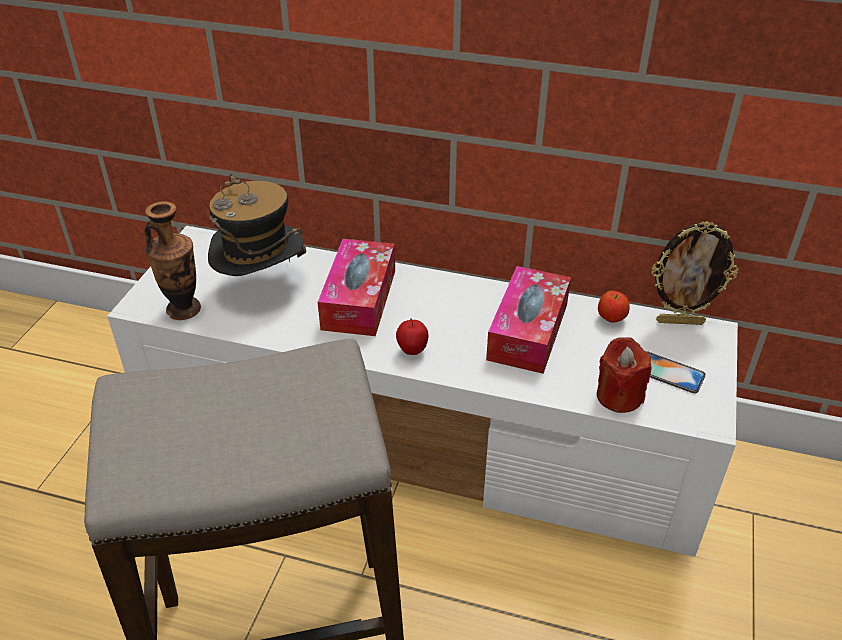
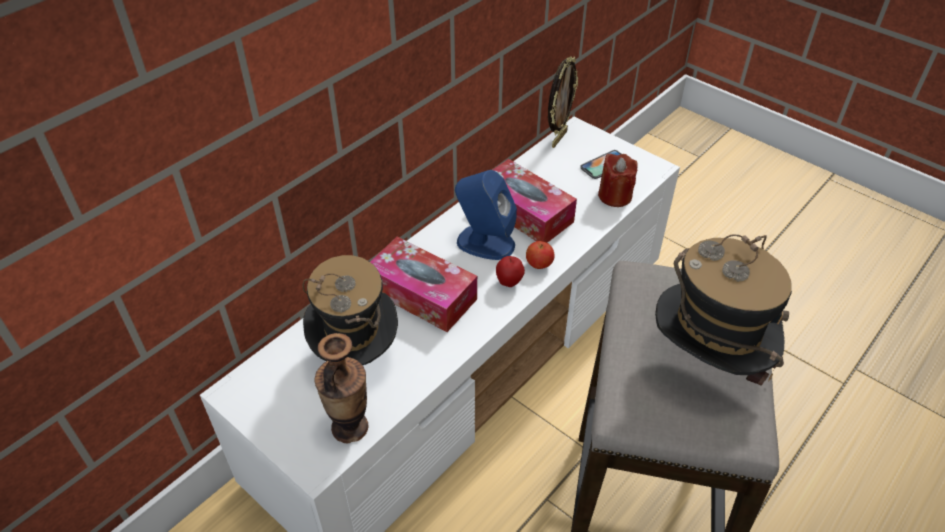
camera: 65 degrees left, 5 degrees up
apple [598,291,630,323] -> apple moved to [526,241,555,269]
none -> blue speaker [455,170,517,260]
none -> hat [655,234,792,386]

